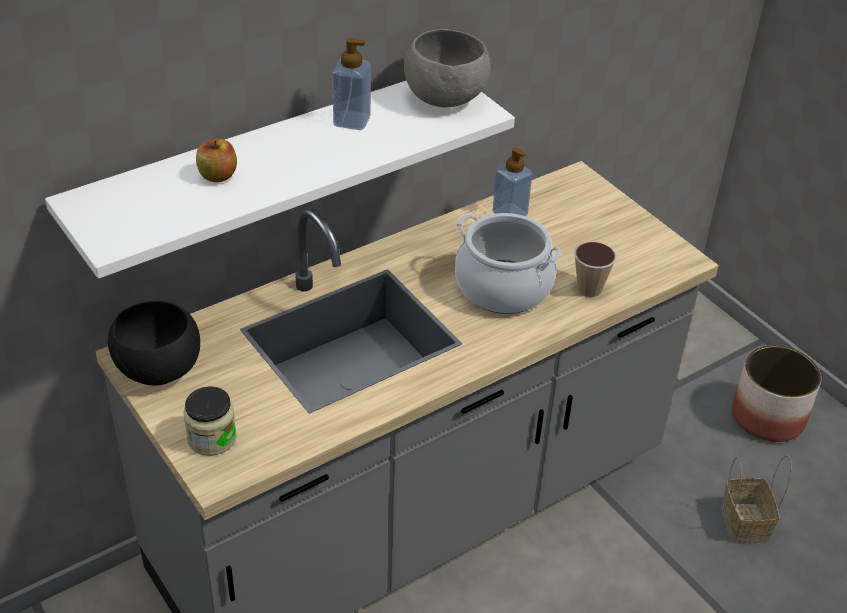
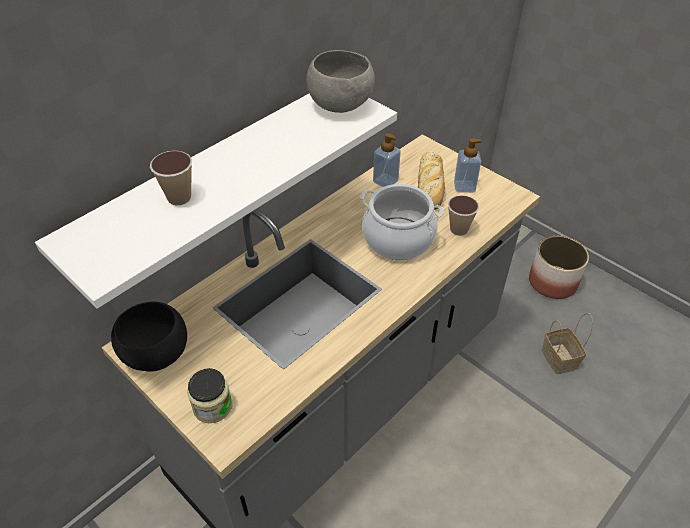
camera: 10 degrees left, 5 degrees up
apple [196,139,237,182] -> cup [150,151,192,205]
soap dispenser [332,38,371,130] -> soap dispenser moved to [454,138,481,193]
none -> bread [418,152,445,210]

